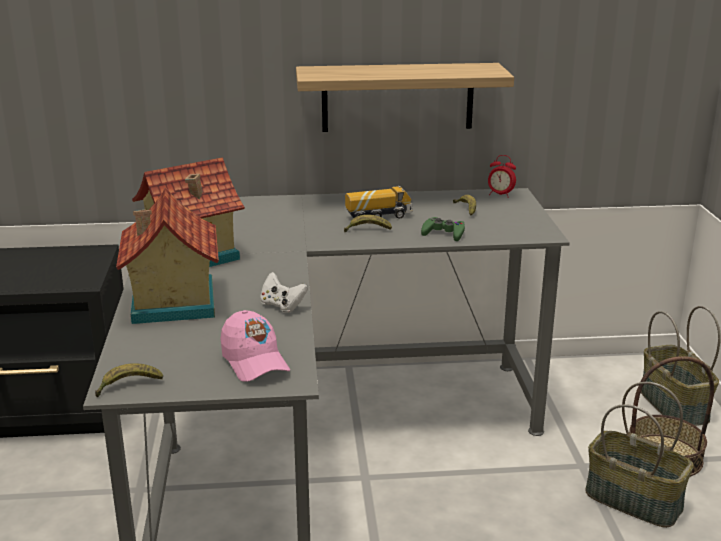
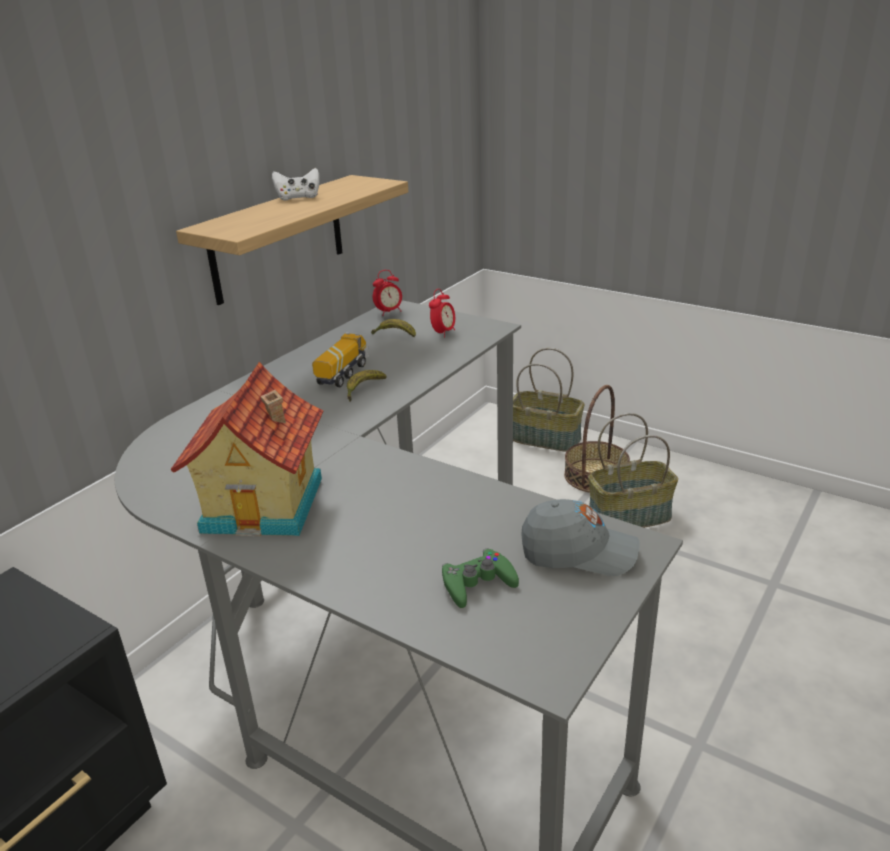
camera: 50 degrees left, 5 degrees up
banana [95,363,163,397] -> none
toy house [116,187,219,324] -> none
pink cap [221,310,290,382] -> grey cap [521,499,640,576]
white game controller [260,272,308,313] -> white game controller moved to [272,168,319,200]
green game controller [421,217,465,241] -> green game controller moved to [442,548,519,608]
none -> alarm clock [429,289,455,338]

